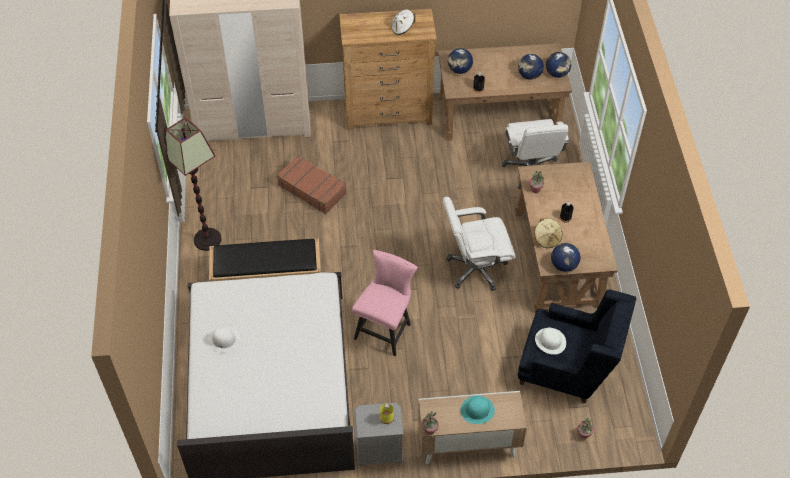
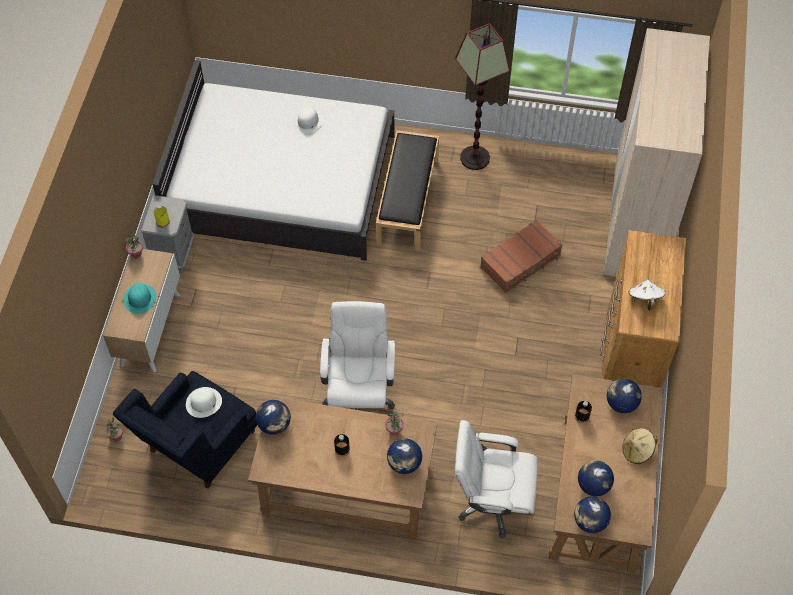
camera: 105 degrees right, 5 degrees up
pink chair [352,250,418,356] -> none
beige hat [535,218,562,248] -> beige hat moved to [622,428,658,464]
none -> globe [387,438,422,474]

